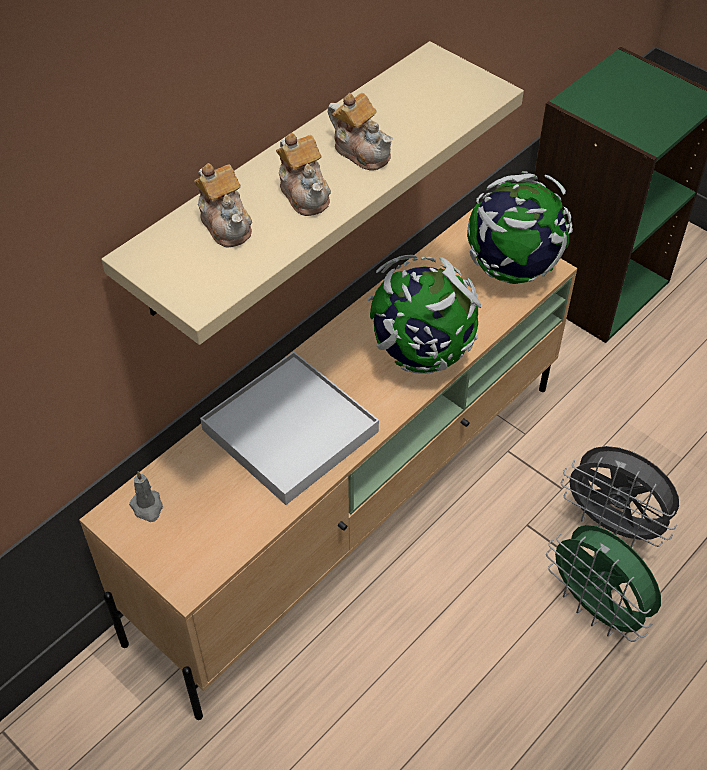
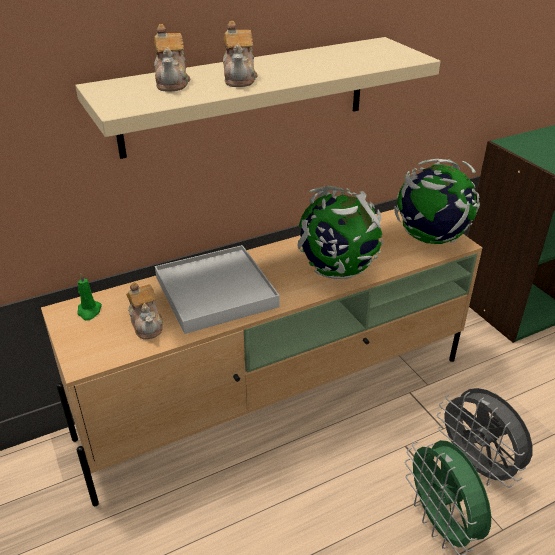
camera: 20 degrees right, 15 degrees down
grey candle [129,471,163,522] -> green candle [77,273,102,321]
teapot [328,93,393,171] -> teapot moved to [126,282,163,339]

